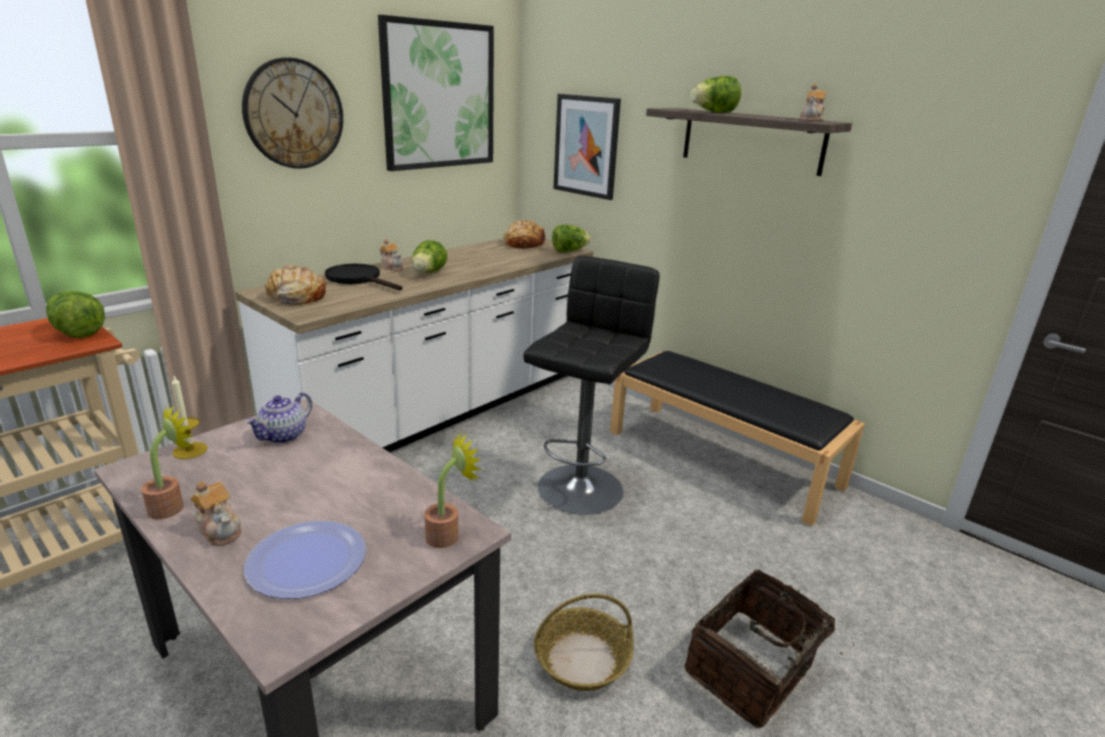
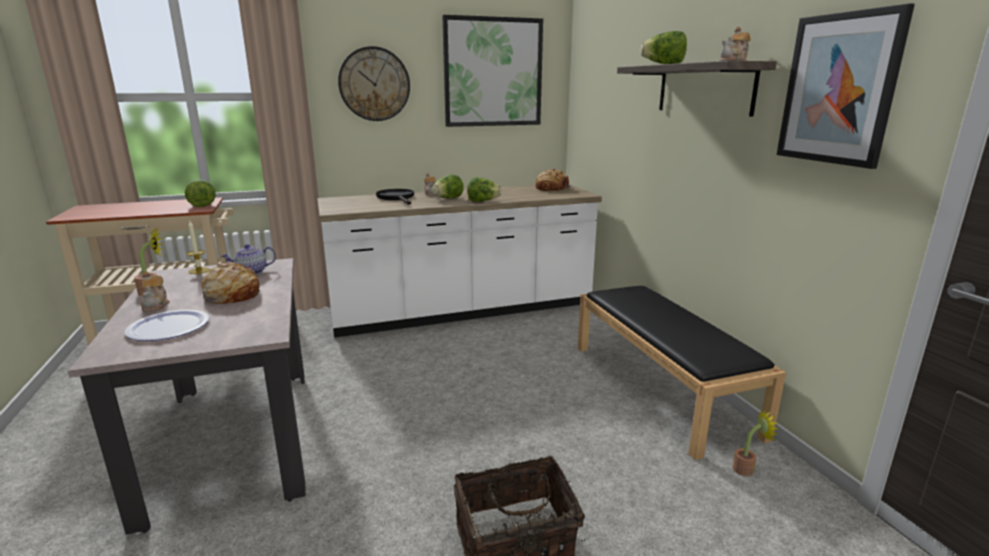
camera: 30 degrees right, 5 degrees down
bread [265,265,327,305] -> bread moved to [201,262,261,304]
potted plant [425,431,482,548] -> potted plant moved to [732,410,779,476]
black stool [523,256,660,515] -> none
basket [534,594,634,691] -> none
lettuce [552,225,591,253] -> lettuce moved to [467,177,502,202]
picture [553,94,621,200] -> picture moved to [777,3,915,169]

